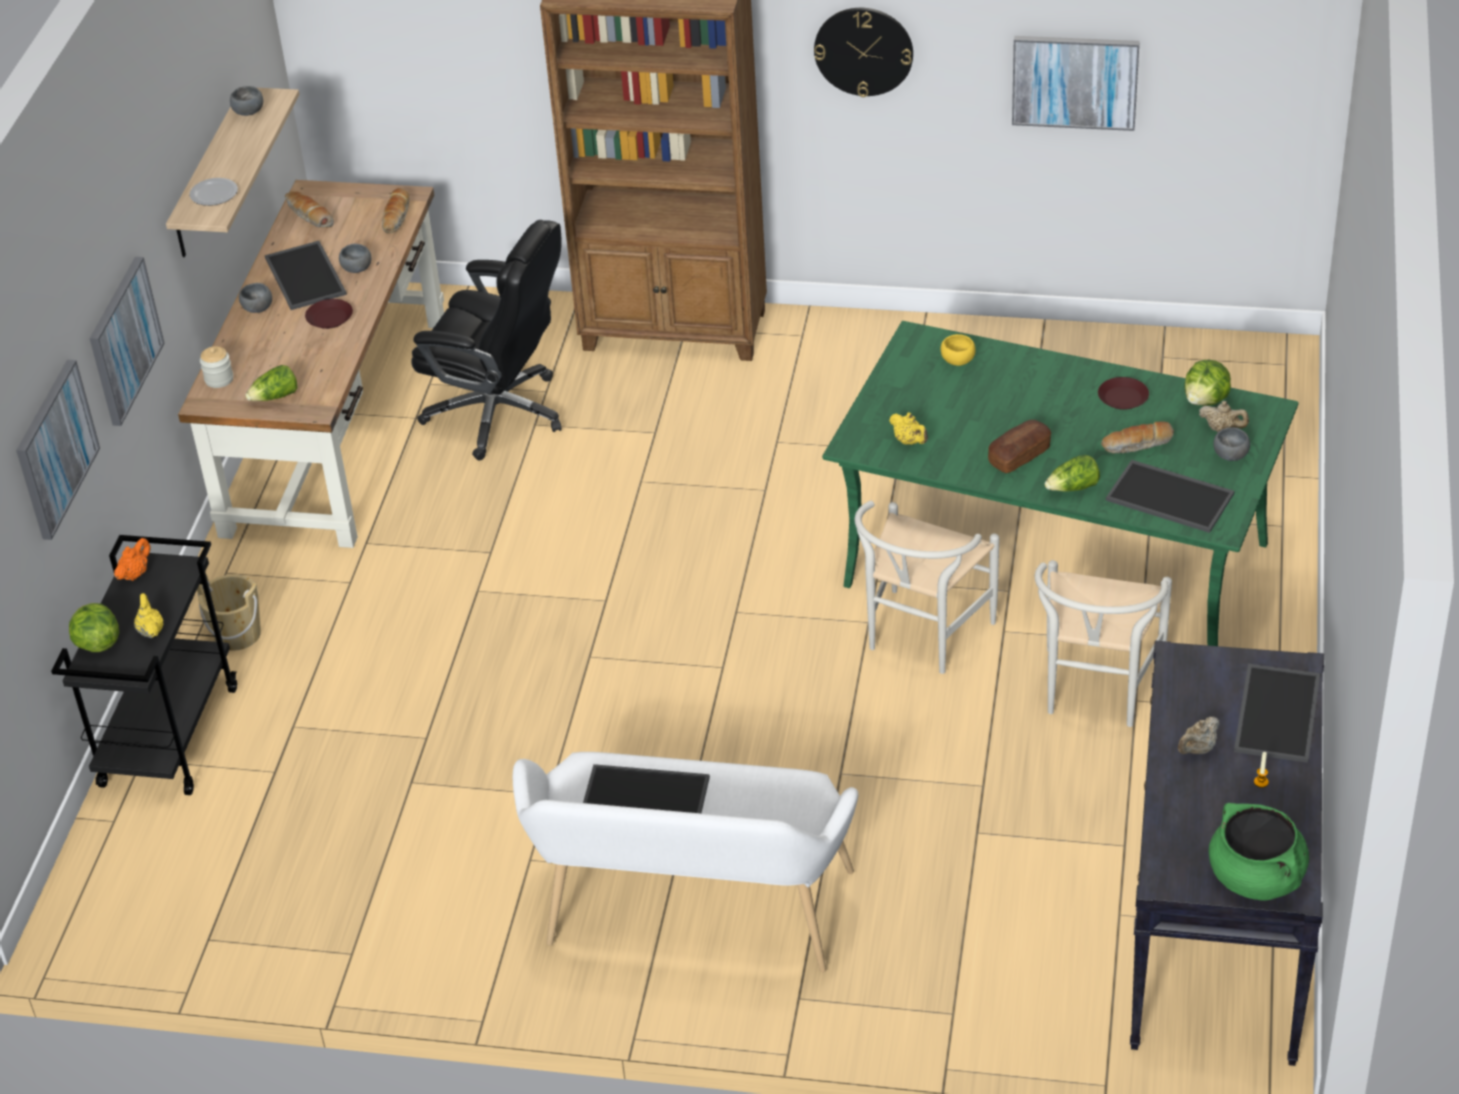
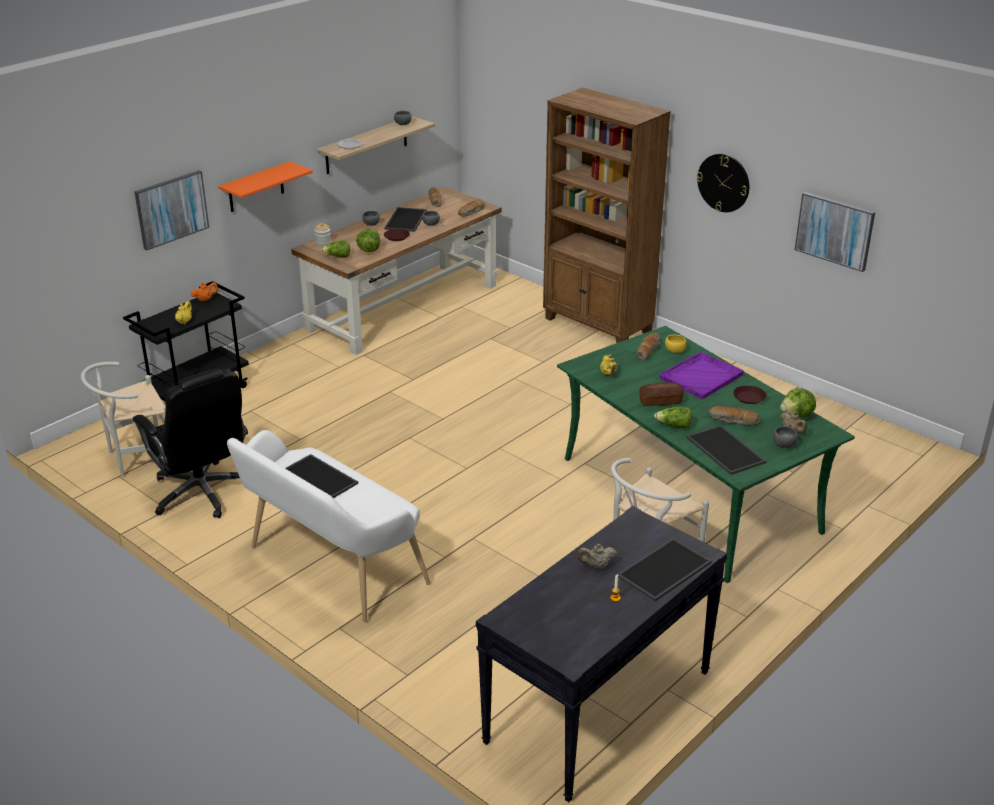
camera: 30 degrees right, 10 degrees down
lettuce [69,603,119,652] -> lettuce moved to [356,229,380,252]
picture [89,257,164,426] -> orange shelf [218,161,313,212]
beige bucket [197,574,261,651] -> none
black office chair [411,220,562,460] -> black office chair moved to [133,368,248,518]
white chair [855,501,999,674] -> white chair moved to [81,362,166,477]
green cooking pot [1209,803,1309,900] -> none
none -> bread [637,333,660,361]
none -> purple tray [660,352,743,399]

